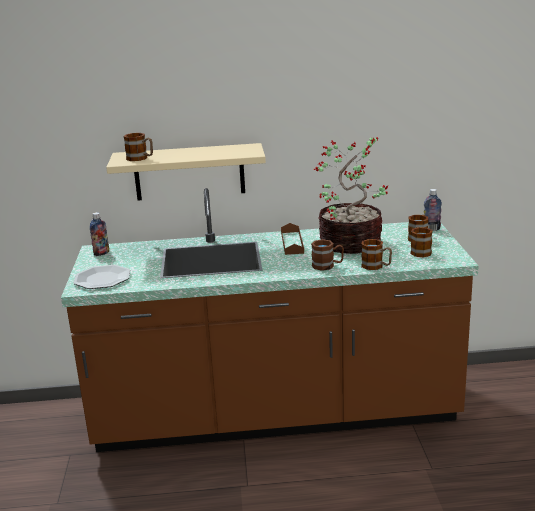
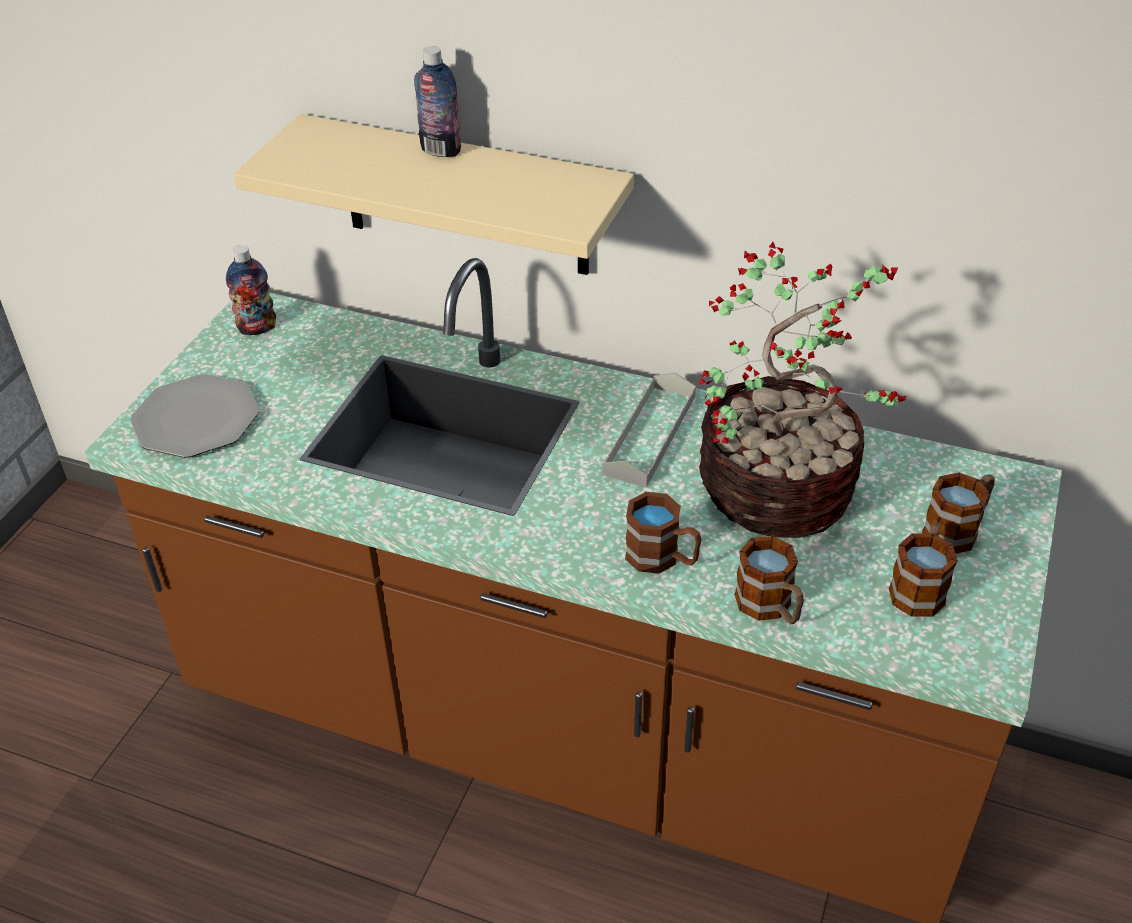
camera: 25 degrees right, 20 degrees up
mug [123,133,153,161] -> none
brown tray [281,223,304,255] -> grey tray [602,373,696,487]
bottle [424,189,442,231] -> bottle moved to [414,46,461,157]

